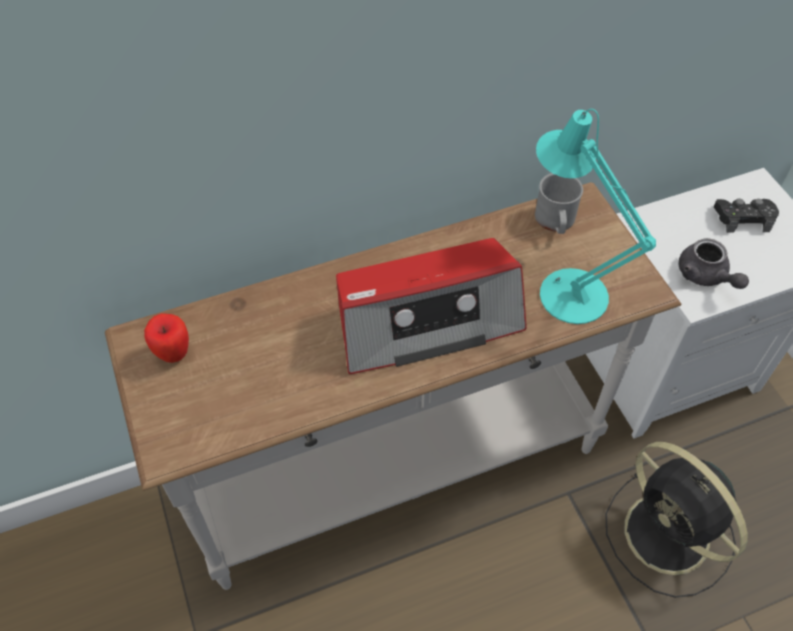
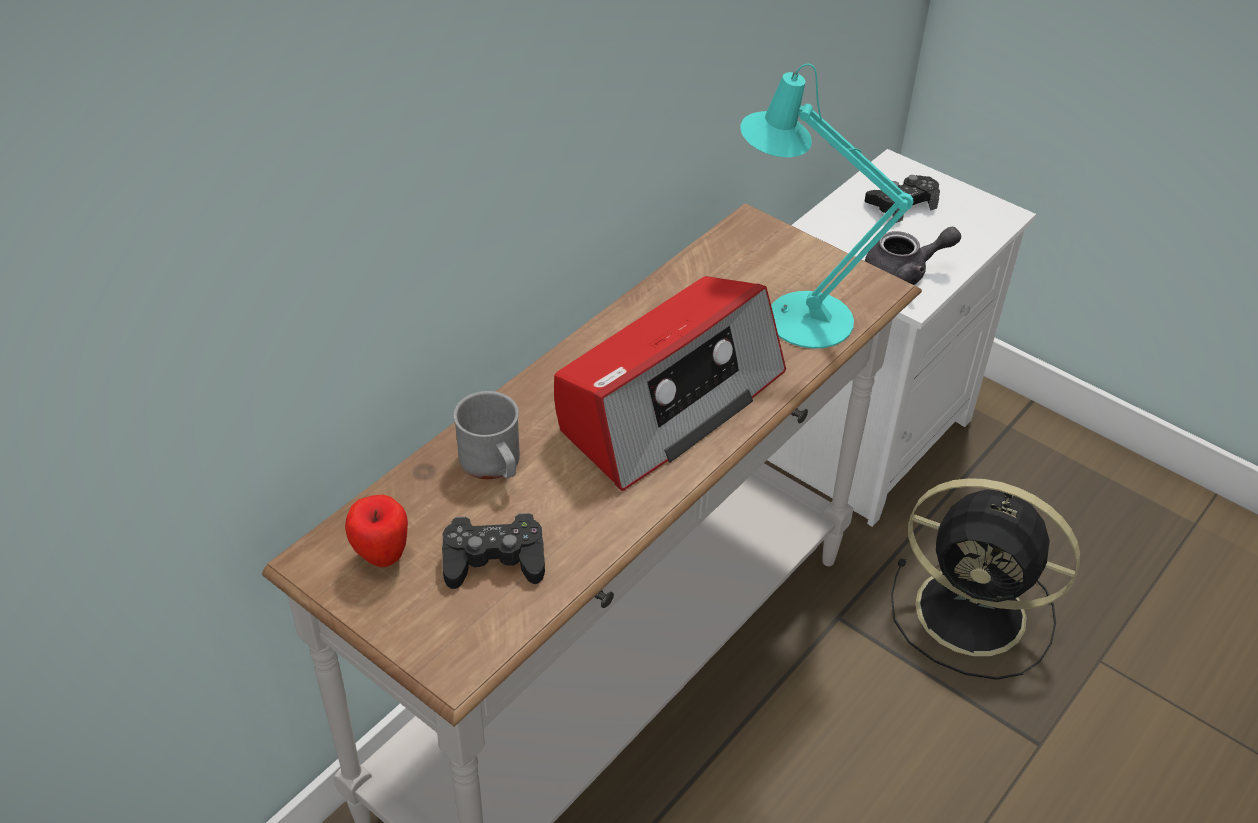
camera: 30 degrees left, 10 degrees down
grey mug [535,173,583,234] -> grey mug moved to [453,391,520,479]
grey teapot [679,238,749,289] -> grey teapot turned 45 degrees counterclockwise [865,227,961,285]
none -> black game controller [442,513,545,589]

